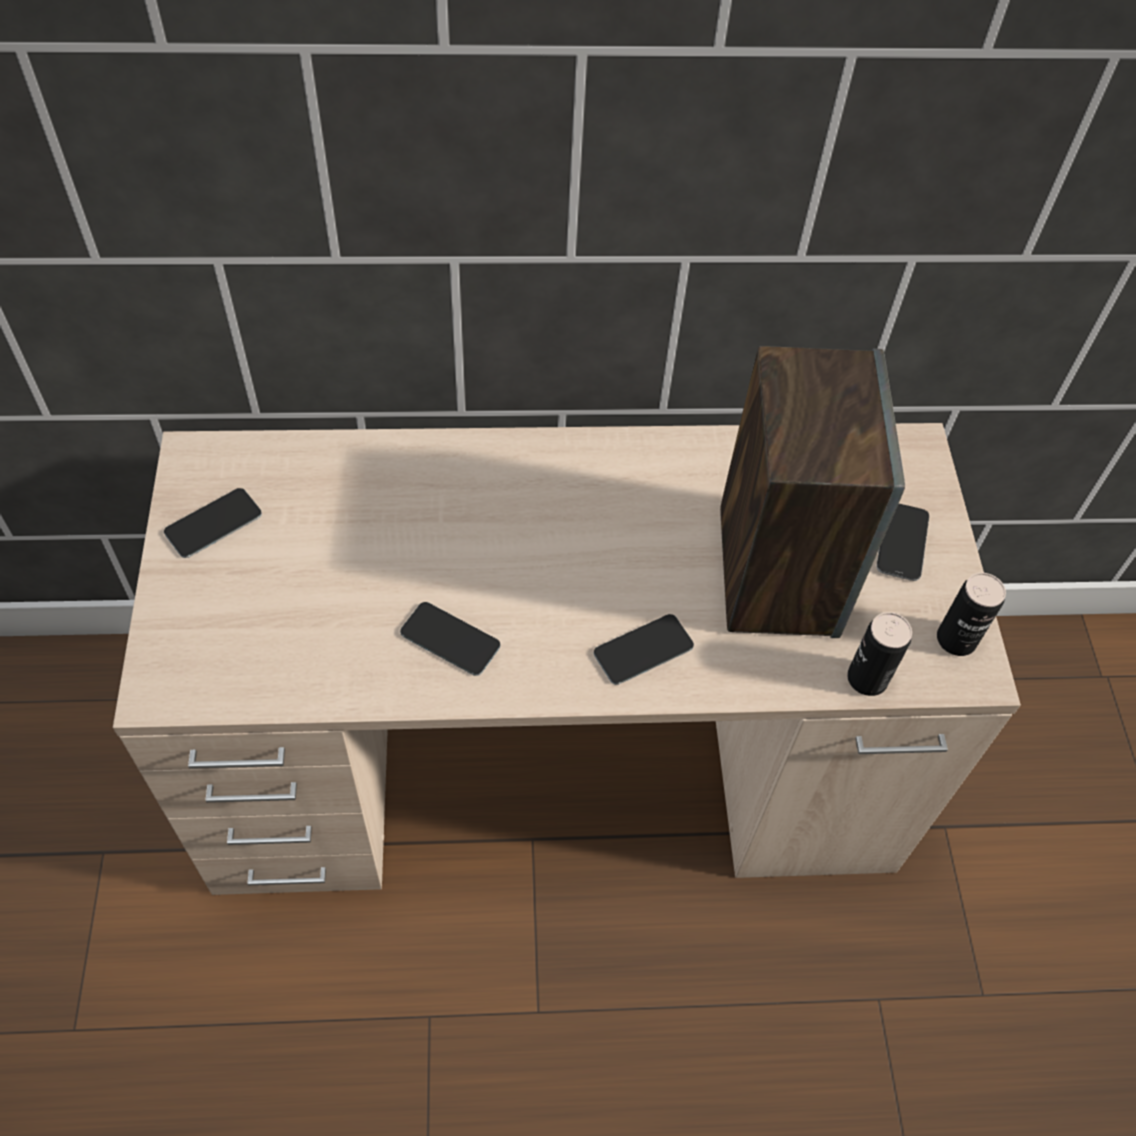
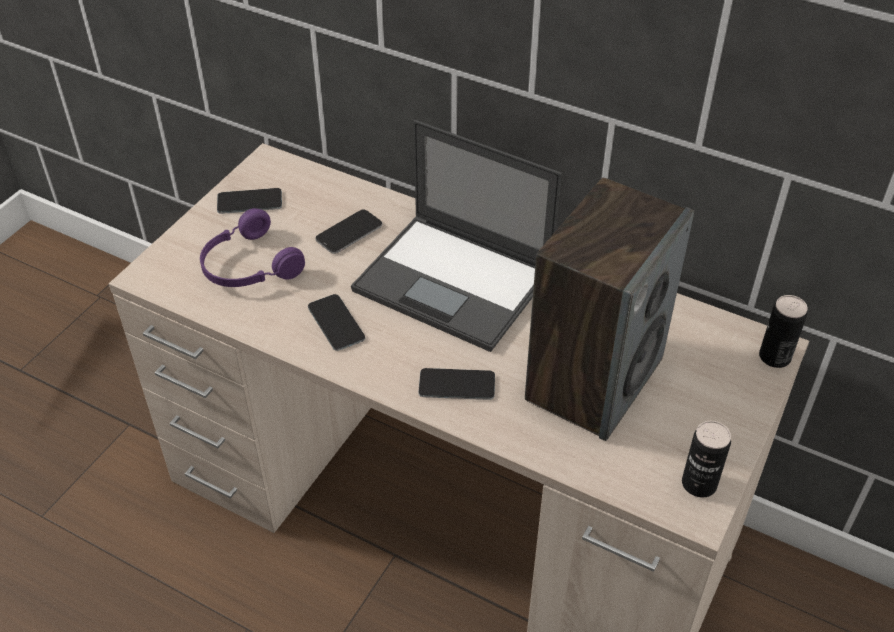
camera: 35 degrees right, 10 degrees down
can [847,612,912,696] -> can moved to [759,295,808,368]
phone [877,504,929,581] -> phone moved to [315,209,382,254]
none -> purple headphones [200,208,305,287]
none -> laptop [351,120,562,352]

